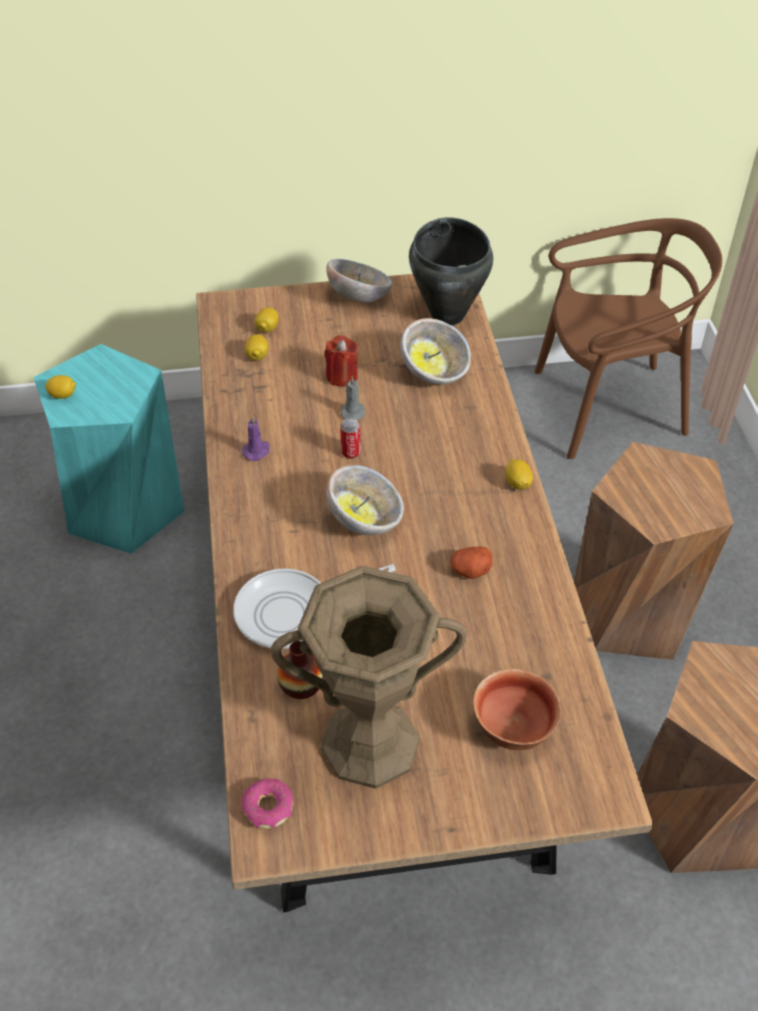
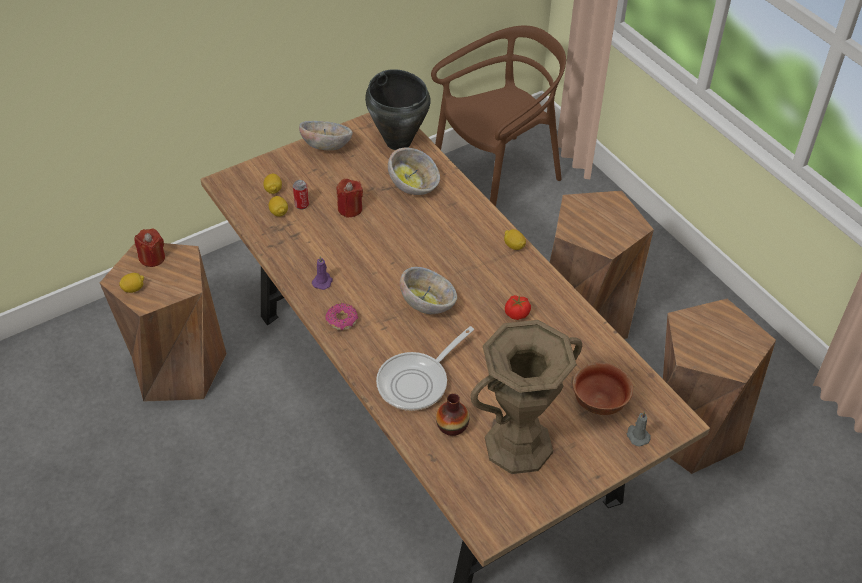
camera: 25 degrees left, 0 degrees up
turquoise stool [33,344,184,554] -> brown stool [100,243,227,402]
donut [241,778,293,829] -> donut moved to [326,303,358,330]
grey candle [340,376,365,420] -> grey candle moved to [627,411,651,446]
can [340,418,361,459] -> can moved to [293,180,309,210]
potato [450,547,492,579] -> tomato [505,295,531,320]
none -> red candle [134,228,165,267]

